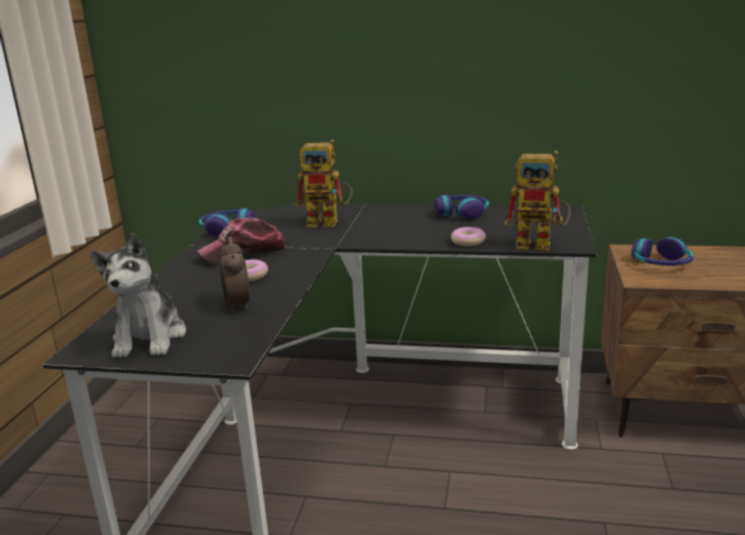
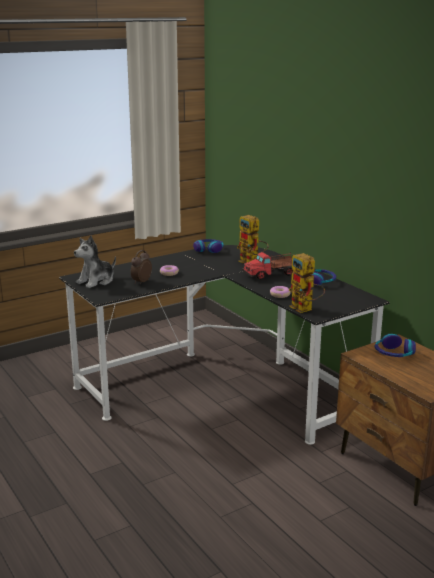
camera: 45 degrees right, 0 degrees up
cap [197,218,287,265] -> none
none -> toy truck [242,252,294,280]

